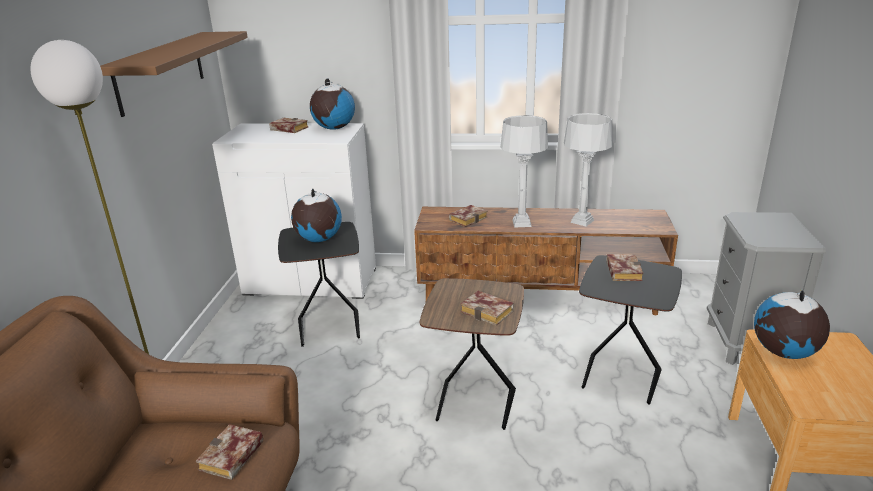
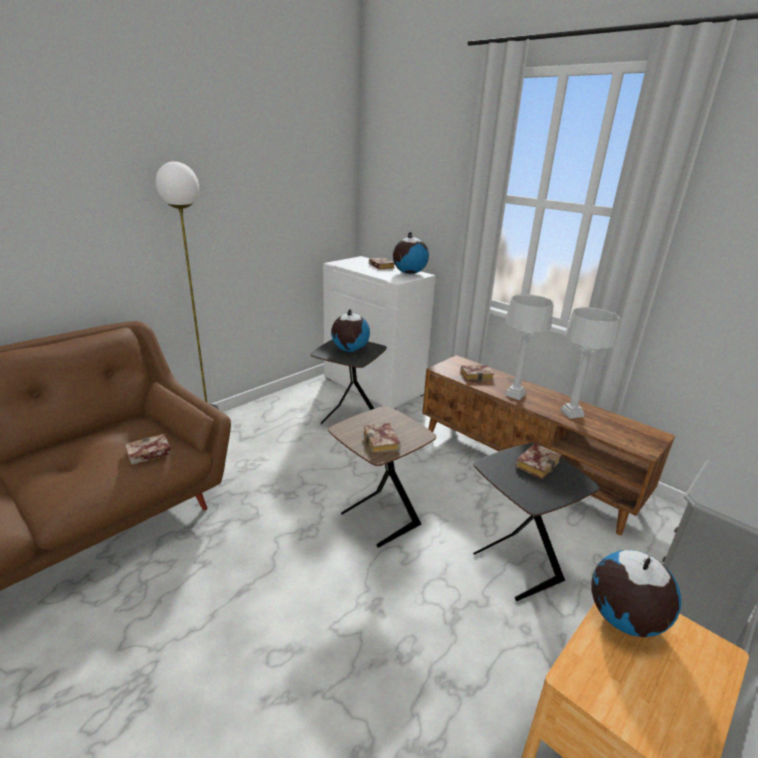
camera: 35 degrees right, 0 degrees up
brown shelf [100,31,248,117] -> none

